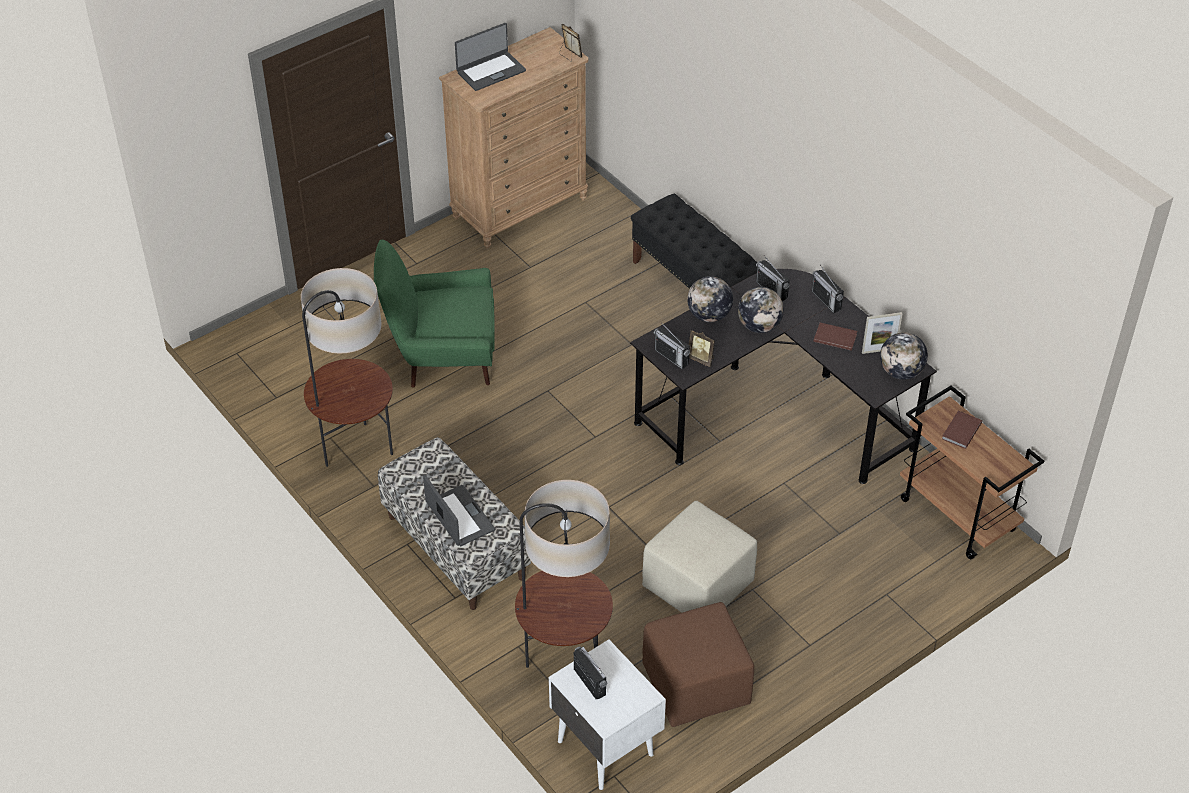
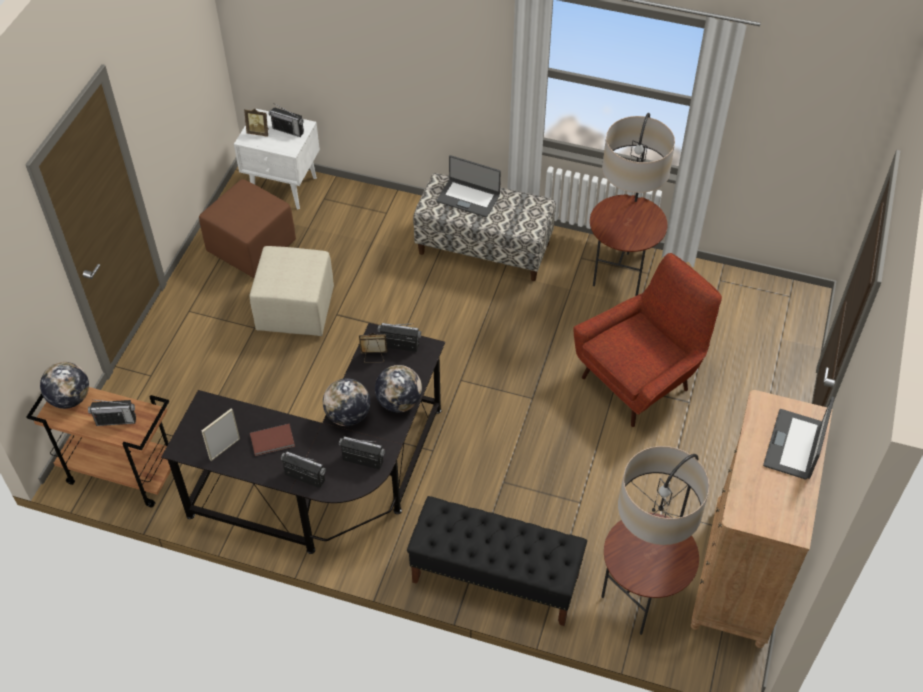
camera: 145 degrees right, 5 degrees up
green armchair [374,240,495,388] -> red armchair [573,253,722,427]
floor lamp [515,480,613,668] -> floor lamp moved to [601,446,709,635]
picture frame [559,23,582,62] -> picture frame moved to [244,109,269,137]
globe [880,332,928,380] -> globe moved to [40,362,89,409]
brown book [942,411,982,449] -> radio [88,399,136,426]

